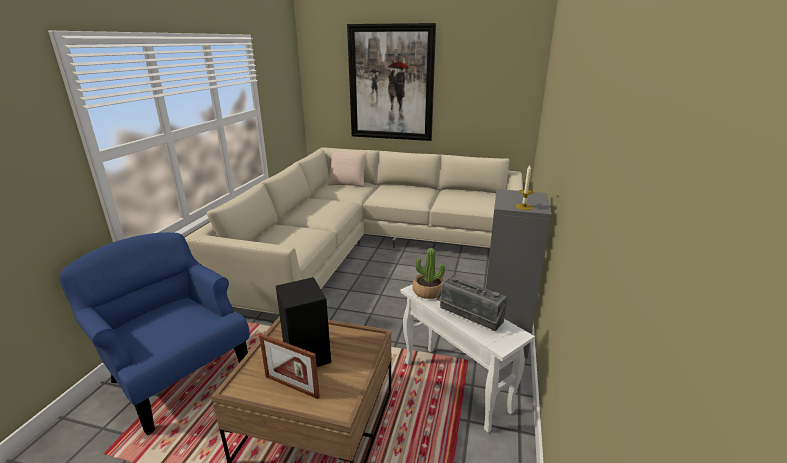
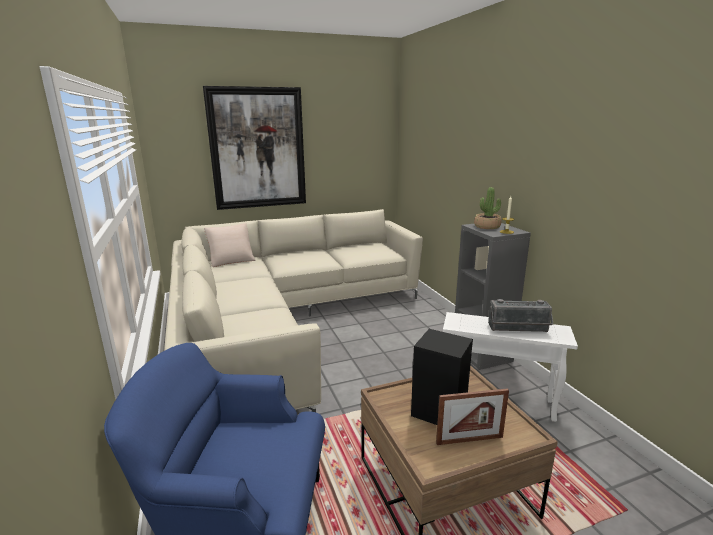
camera: 35 degrees left, 5 degrees down
potted plant [412,248,445,299] -> potted plant moved to [474,187,501,229]

